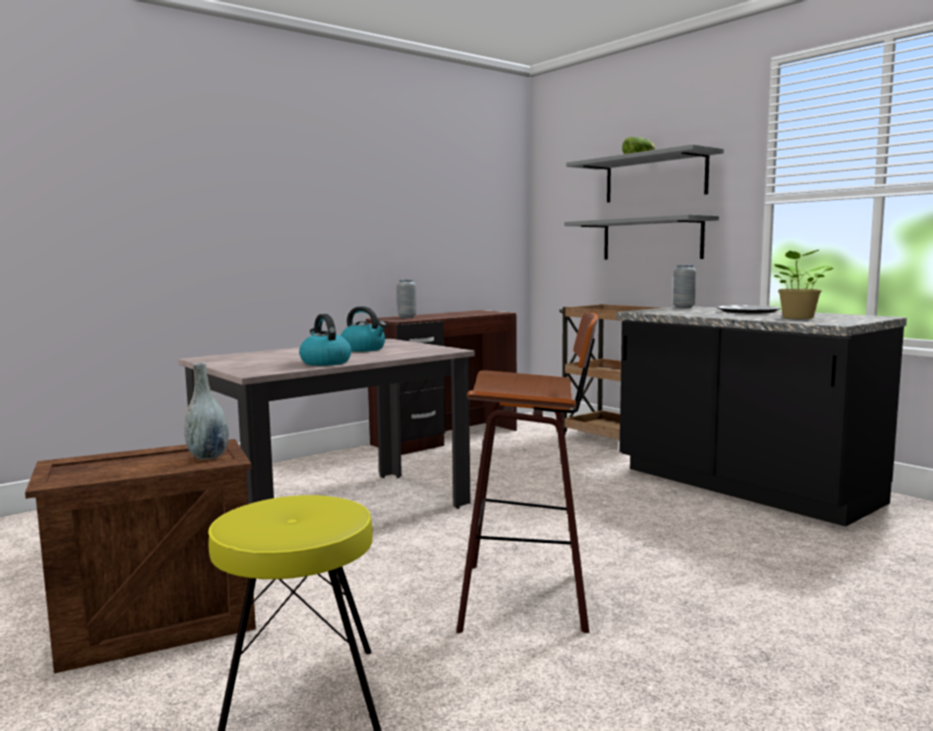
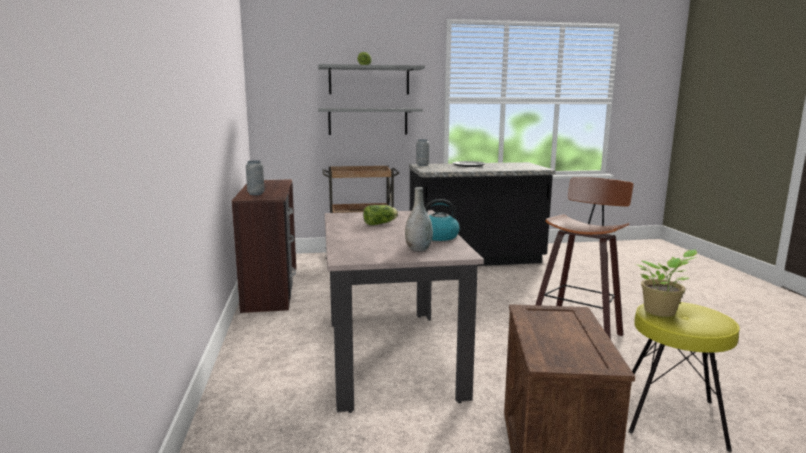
camera: 60 degrees left, 5 degrees up
grey vase [184,363,229,460] -> grey vase moved to [405,187,433,251]
kettle [341,306,387,352] -> lettuce [363,205,398,225]
potted plant [774,250,833,319] -> potted plant moved to [636,249,697,317]

